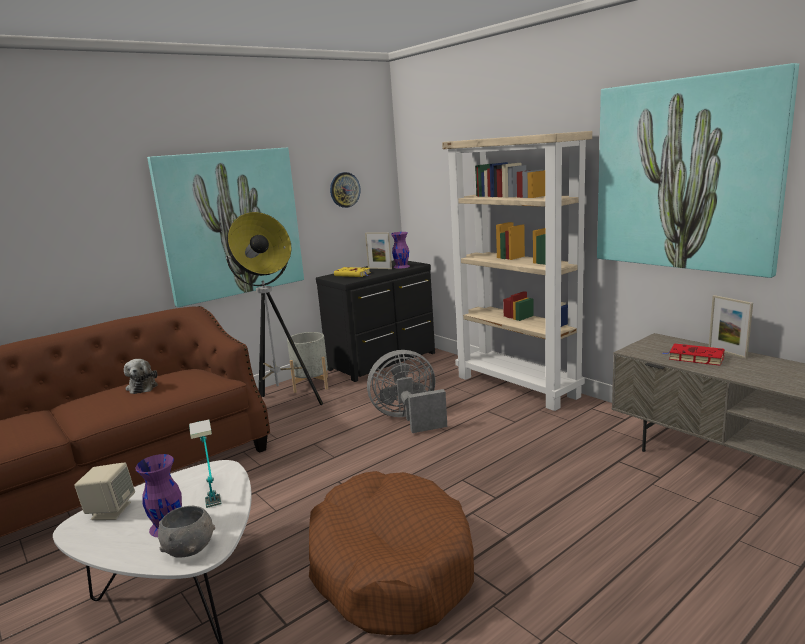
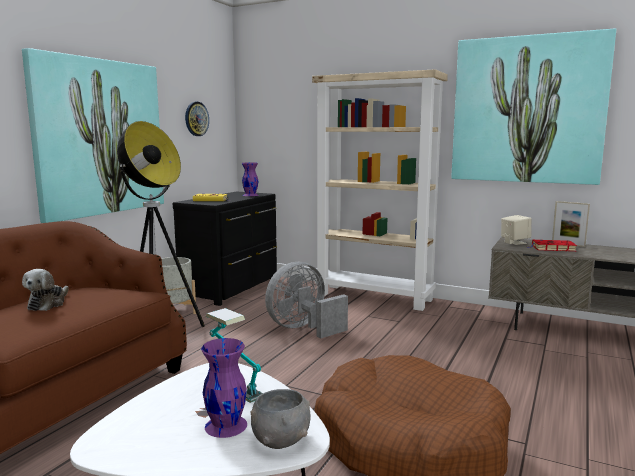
camera: 25 degrees left, 5 degrees down
beige speaker [74,463,135,520] -> beige speaker moved to [501,215,532,245]
plush toy [124,359,158,394] -> plush toy turned 45 degrees clockwise [22,269,69,311]
picture frame [365,232,392,269] -> none

